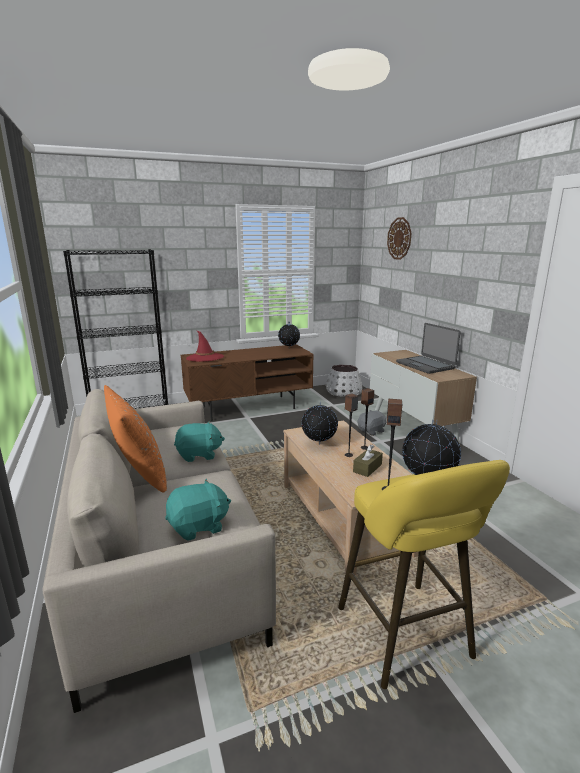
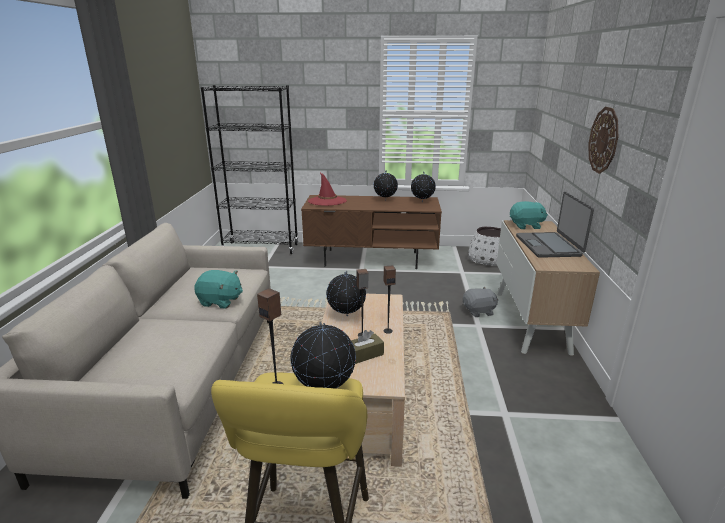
camera: 25 degrees right, 5 degrees up
orange pillow [104,385,167,492] -> none
turquoise plush toy [165,479,231,541] -> turquoise plush toy moved to [510,201,548,229]
wall clock [387,217,411,260] -> wall clock moved to [588,107,618,174]
none -> globe [374,170,398,200]

